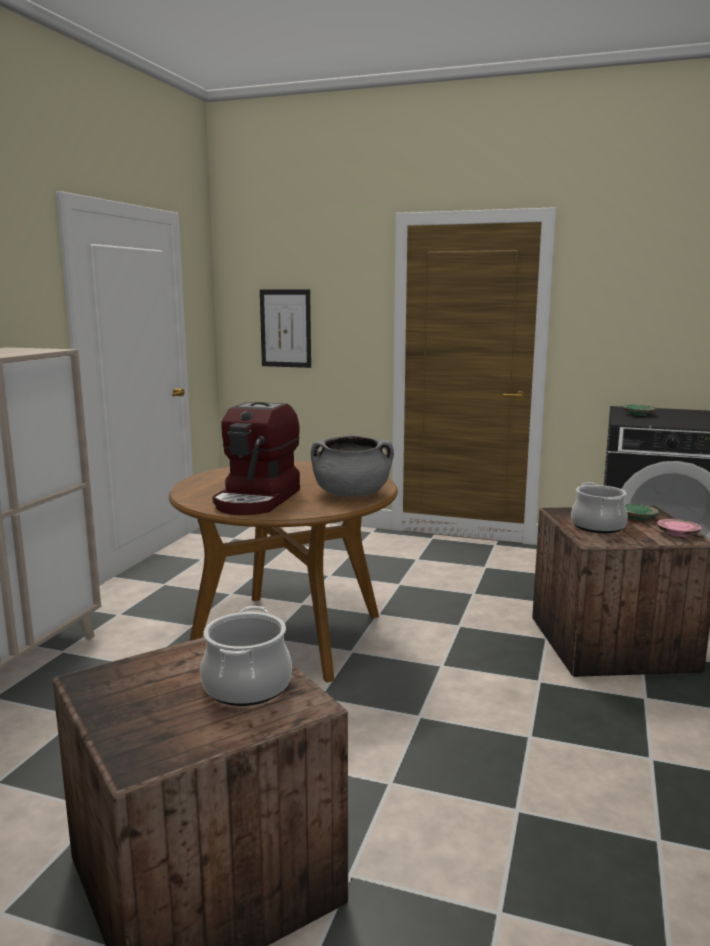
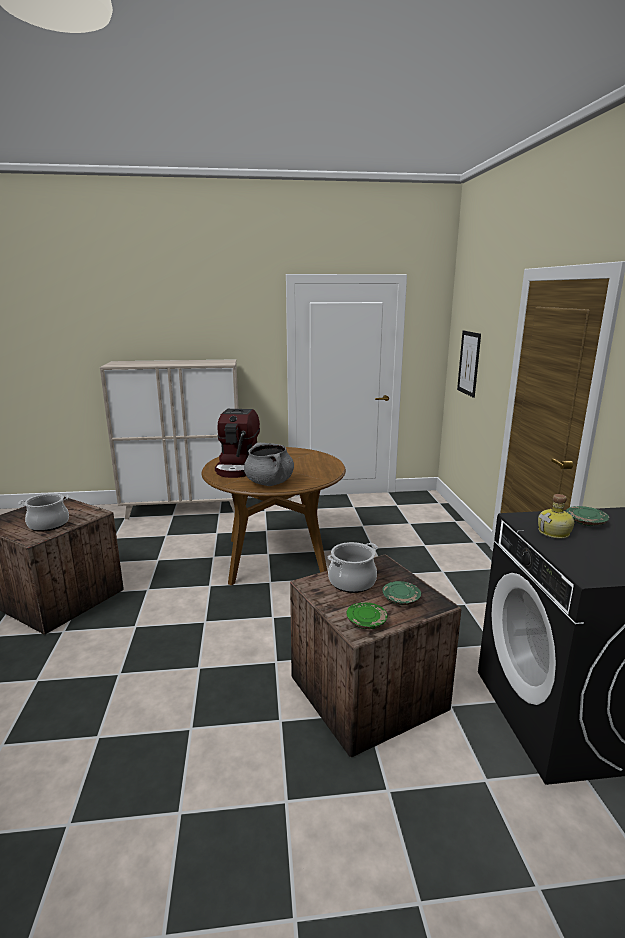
camera: 65 degrees right, 5 degrees up
coffee machine [212,402,300,515] -> coffee machine turned 75 degrees counterclockwise [215,409,260,478]
pink plate [657,519,702,537] -> green plate [347,602,388,629]
none -> bottle [538,494,574,538]

